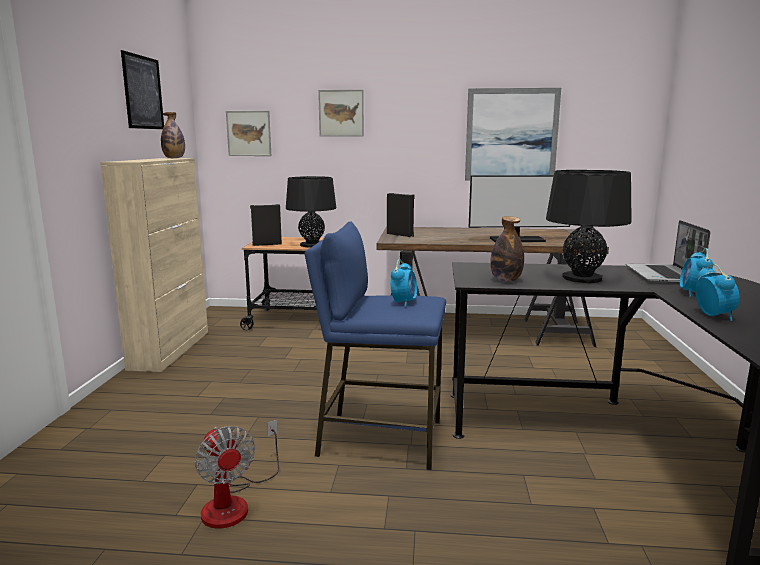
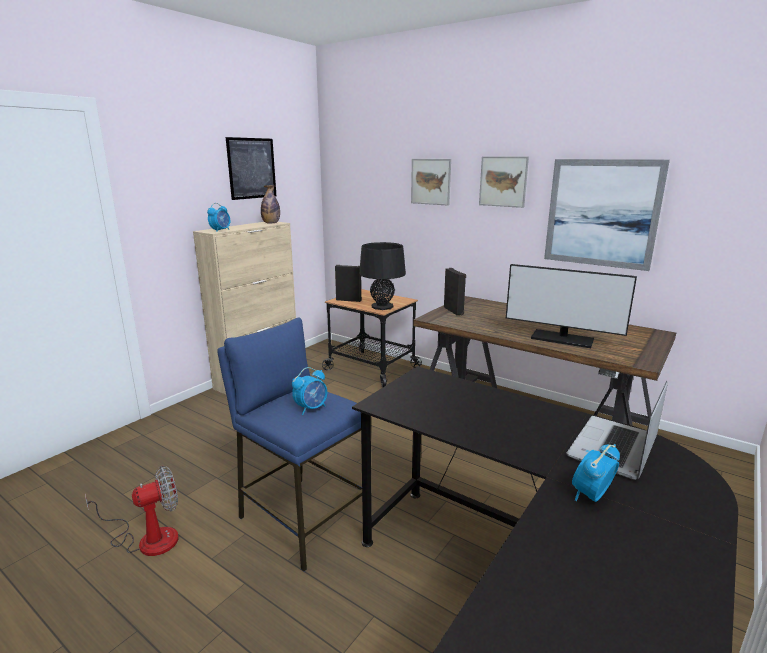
camera: 30 degrees right, 5 degrees up
fan [195,420,279,529] -> fan turned 120 degrees counterclockwise [85,466,179,556]
picture [226,111,271,156] -> picture moved to [479,156,529,208]
bottle [490,216,524,282] -> none
black table lamp [546,170,632,283] -> none
alarm clock [695,264,740,321] -> alarm clock moved to [207,203,230,232]

